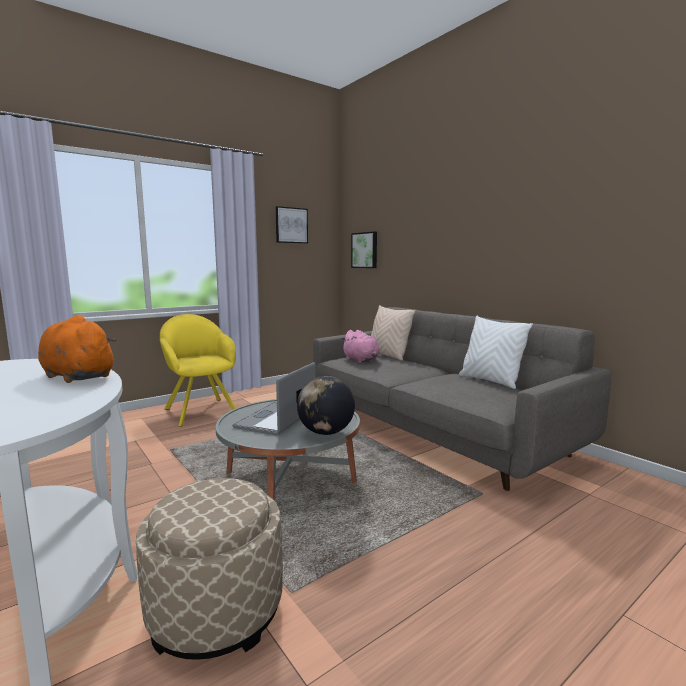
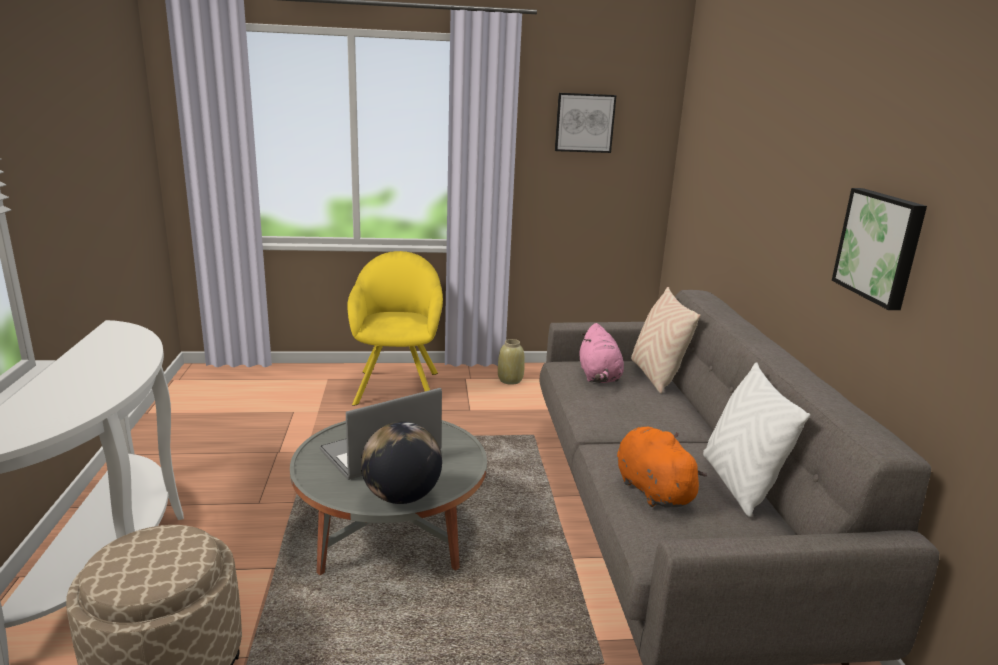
camera: 30 degrees right, 10 degrees up
orange plush toy [38,315,116,383] -> orange plush toy moved to [617,427,707,508]
picture [351,231,377,268] -> picture moved to [832,188,927,310]
none -> beige vase [498,339,525,385]

